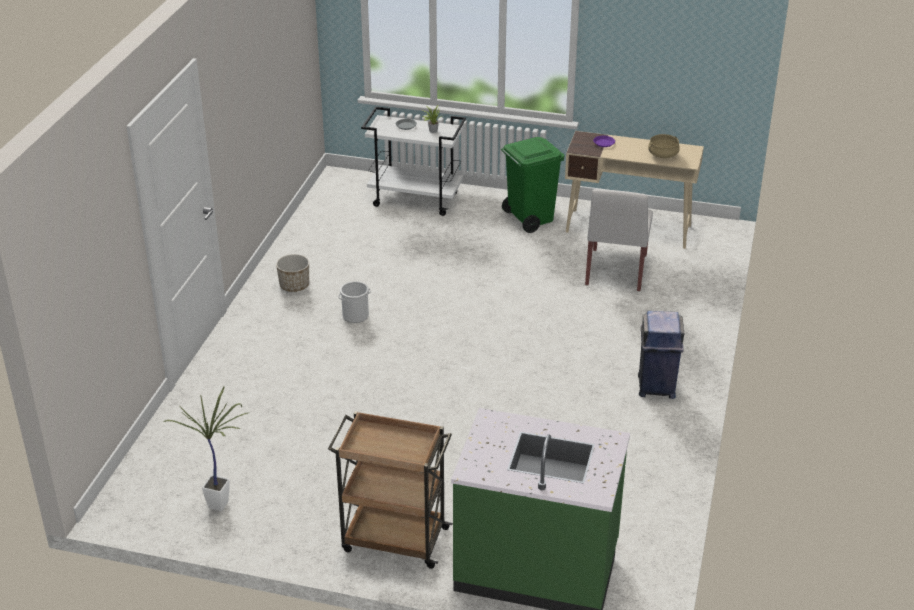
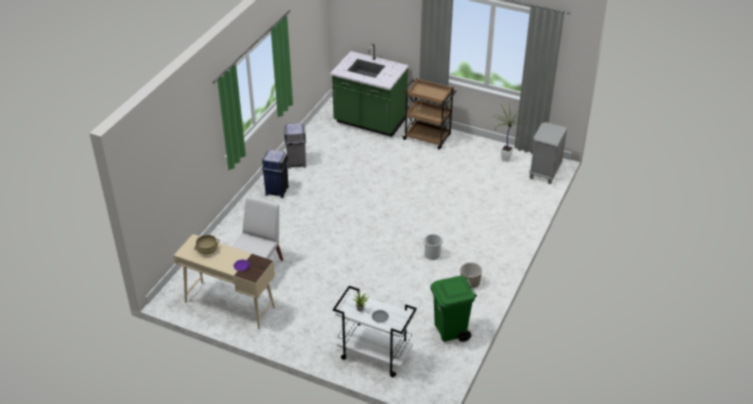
camera: 170 degrees left, 5 degrees up
green trash can [501,137,564,233] -> green trash can moved to [430,276,477,342]
none -> grey trash can [284,123,307,169]
none -> grey nightstand [529,122,567,184]

